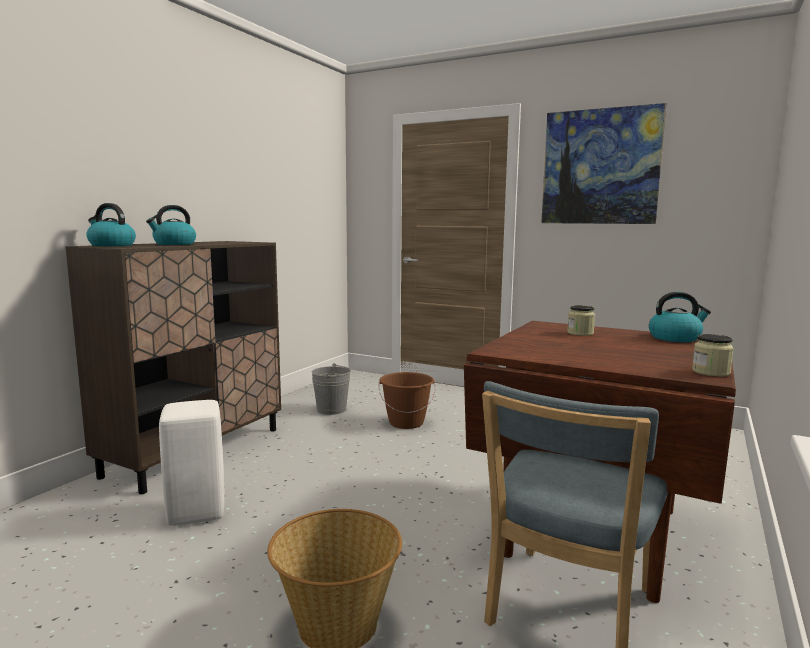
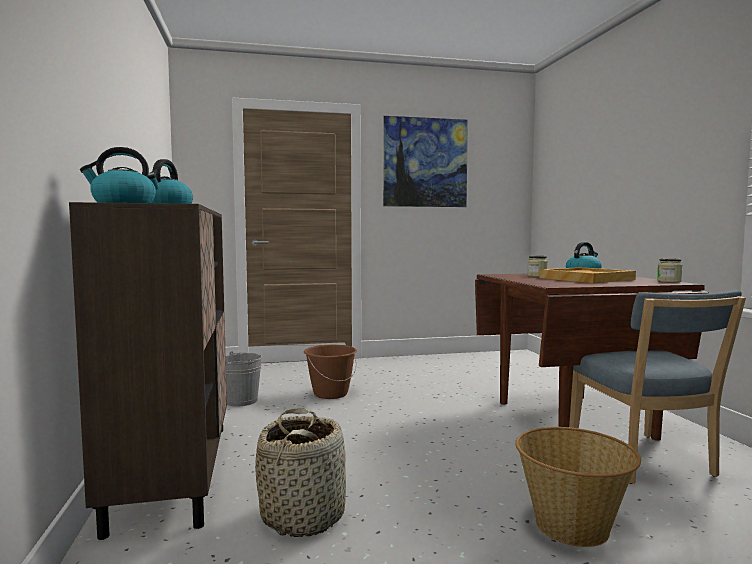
camera: 40 degrees left, 5 degrees down
white stool [159,400,224,526] -> basket [255,408,346,537]
none -> beige tray [540,267,636,283]

